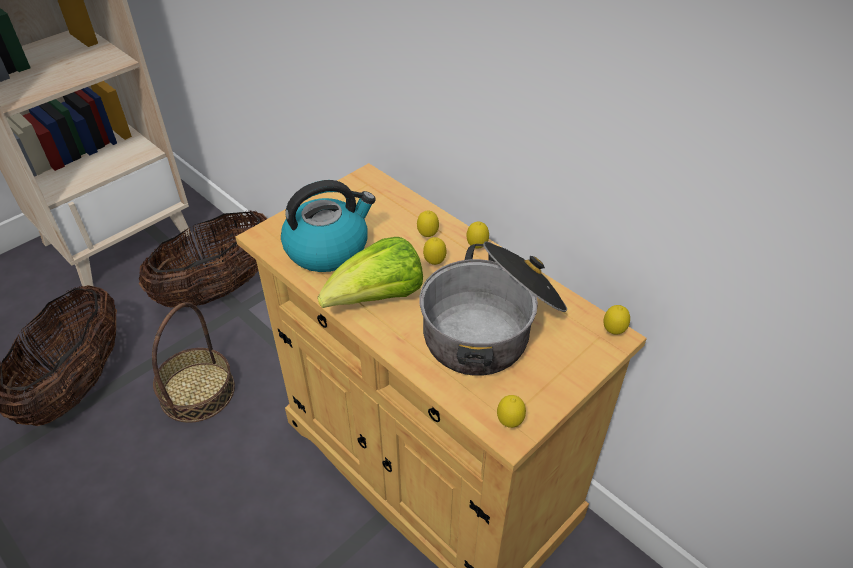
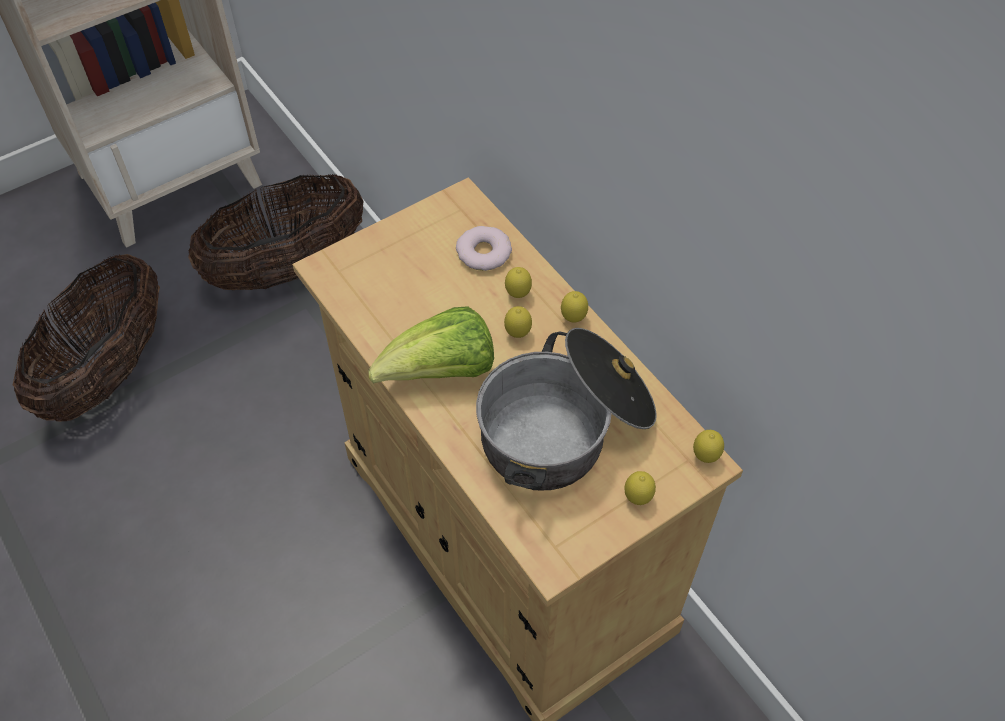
camera: 10 degrees right, 10 degrees up
basket [152,302,235,423] -> none
kettle [281,180,376,272] -> none
lemon [497,395,526,428] -> lemon moved to [624,471,656,505]
none -> donut [456,226,512,271]

